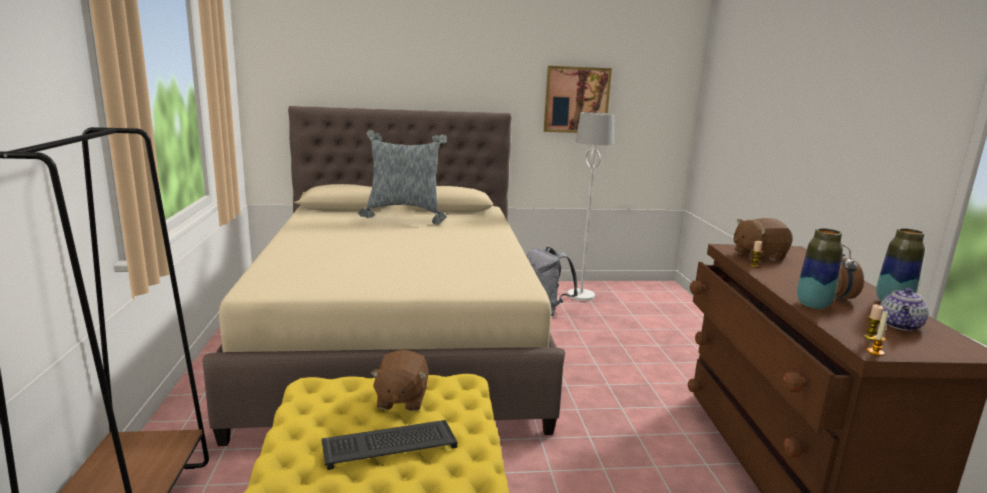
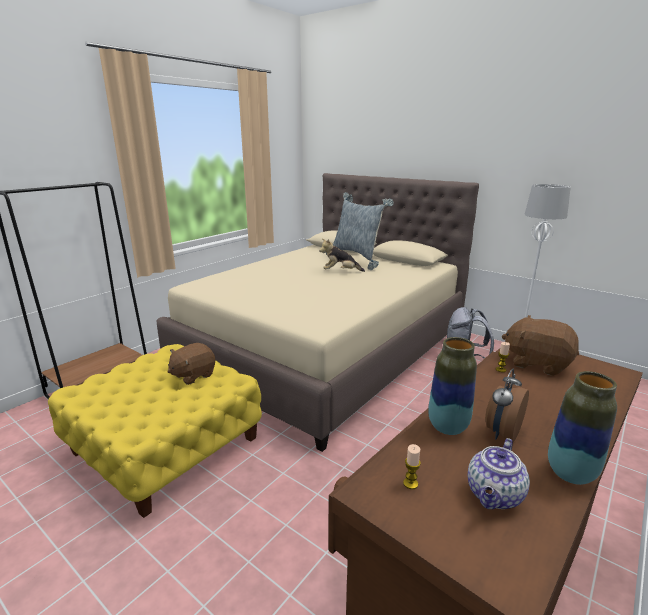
camera: 45 degrees right, 5 degrees up
keyboard [321,420,458,470] -> none
picture [544,66,612,133] -> none
candle [867,311,888,356] -> none
teapot [880,288,929,331] -> teapot turned 45 degrees counterclockwise [468,438,530,509]
none -> plush toy [319,239,365,272]

